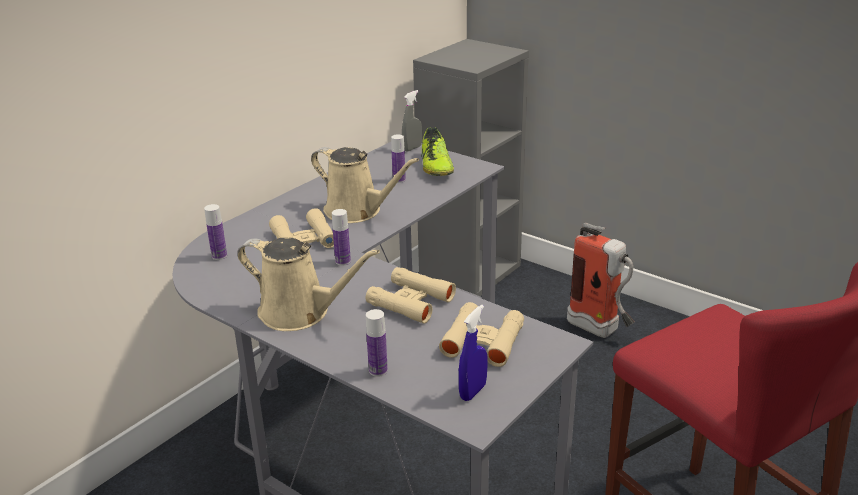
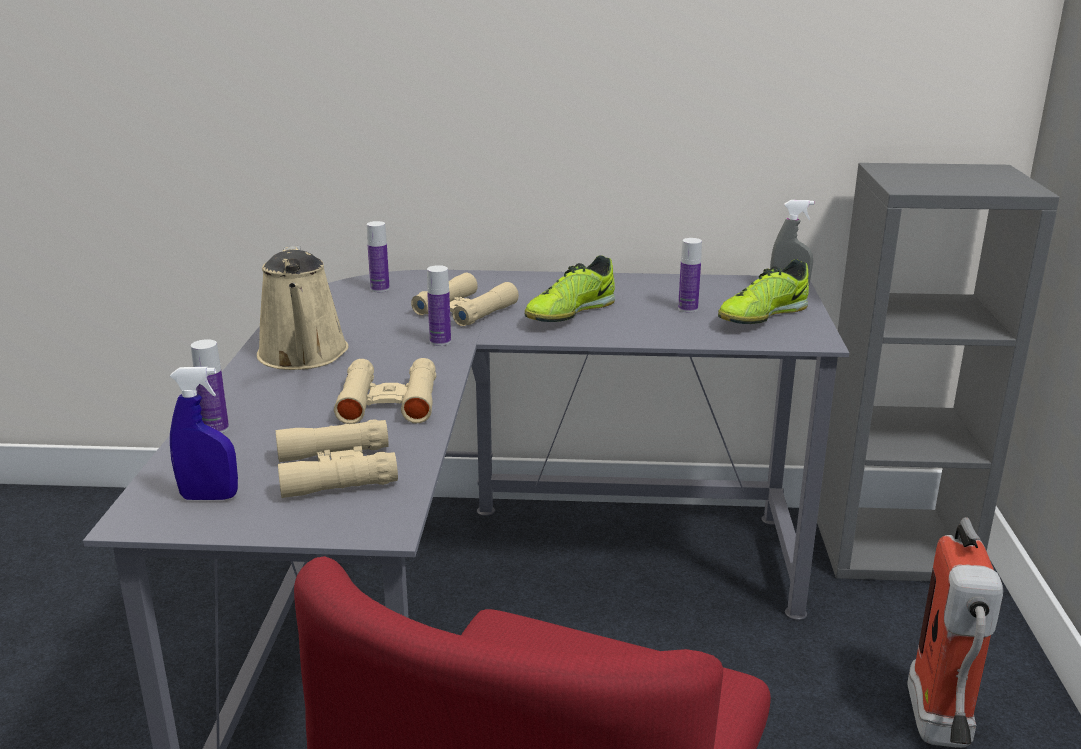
camera: 55 degrees right, 5 degrees down
beige watering can [311,147,419,223] -> shoe [525,255,615,322]

